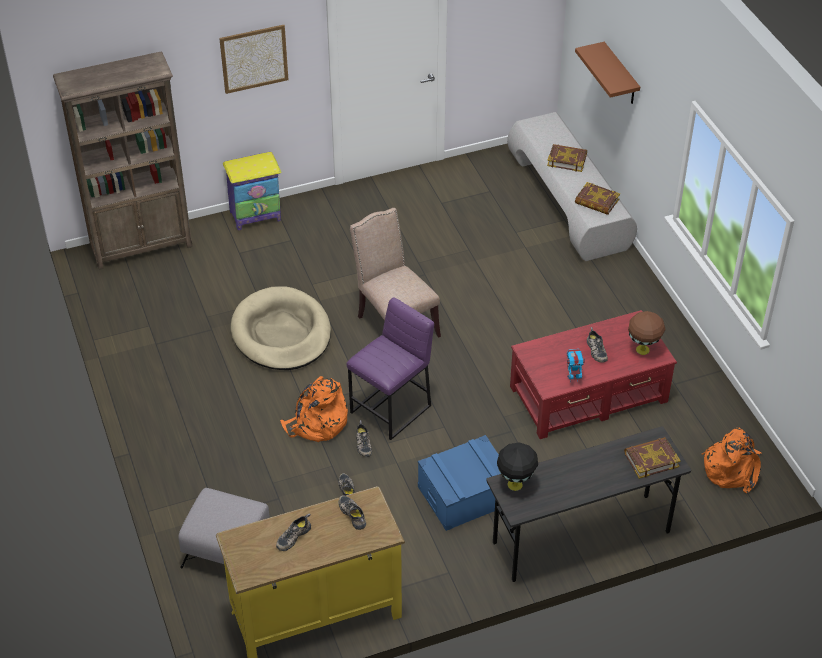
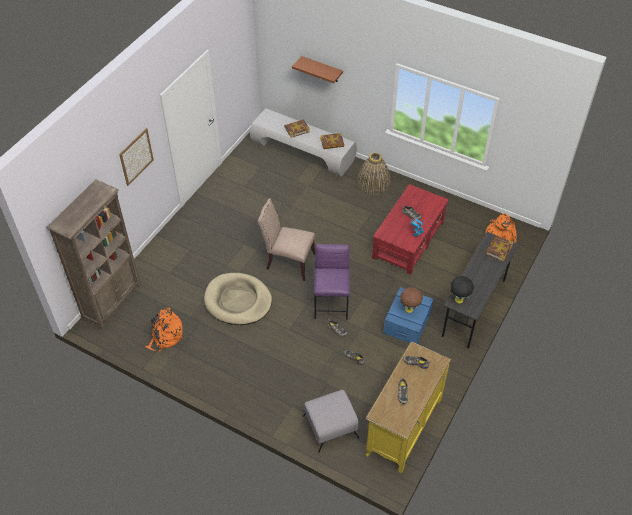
camera: 40 degrees left, 5 degrees up
nightstand [223,152,281,230] -> none
orange backpack [280,376,348,442] -> orange backpack moved to [146,308,183,352]
brown table lamp [628,311,665,355] -> brown table lamp moved to [400,287,423,313]
none -> basket [357,153,391,195]

